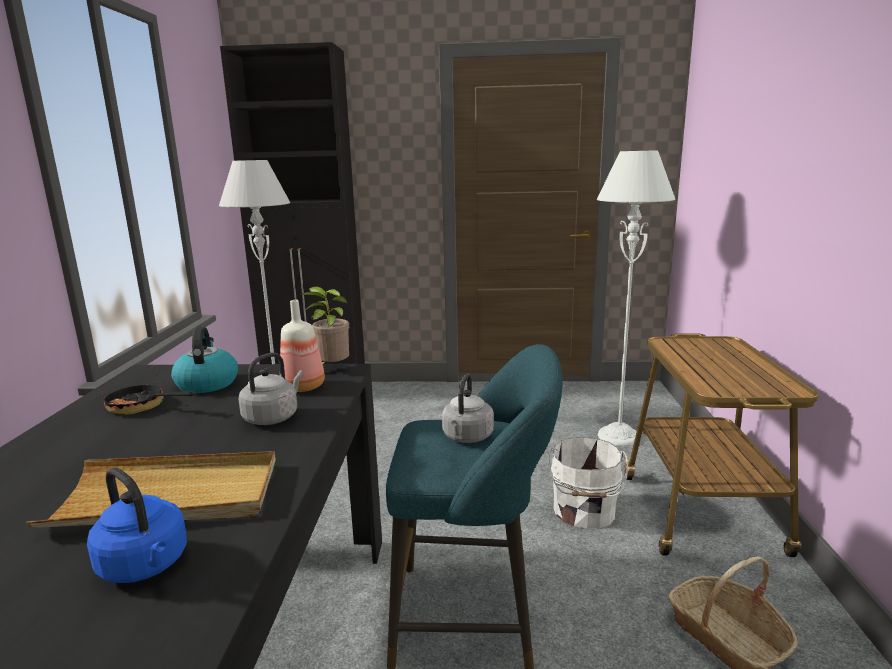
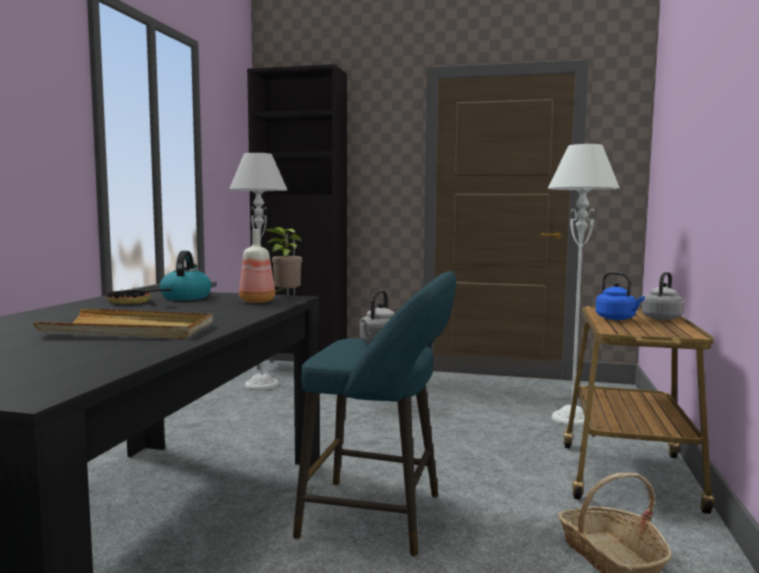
camera: 10 degrees right, 10 degrees down
blue kettle [87,467,187,583] -> blue kettle moved to [596,272,645,320]
grey kettle [238,352,304,425] -> grey kettle moved to [641,272,684,320]
white bucket [548,437,628,529] -> none

